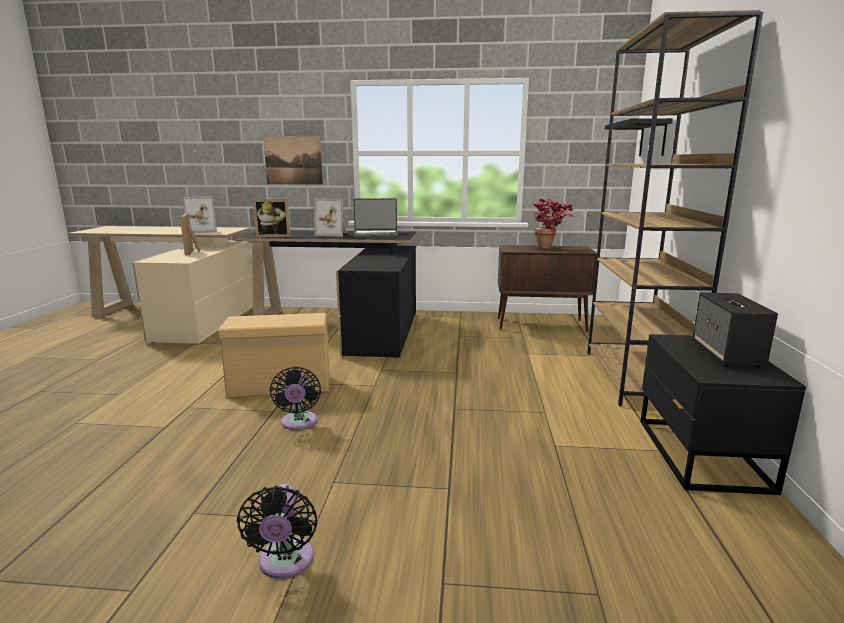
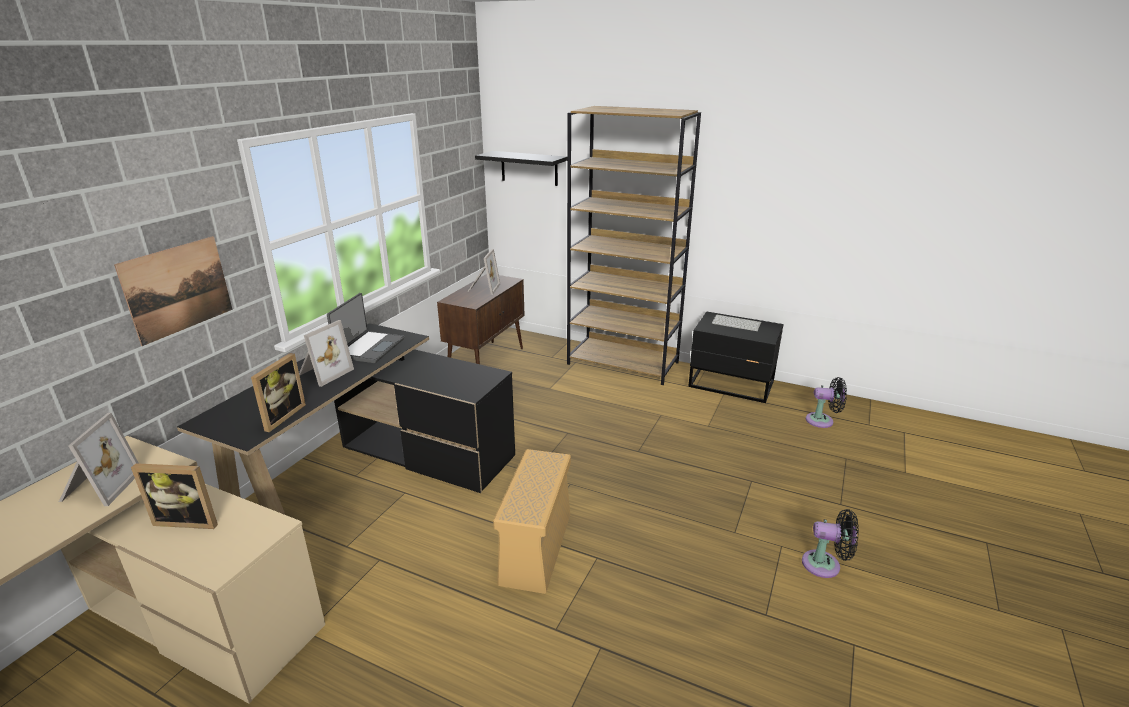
camera: 70 degrees left, 10 degrees up
black fan [269,367,321,430] -> black fan moved to [806,377,847,428]
potted plant [533,198,574,249] -> picture frame [467,249,500,295]
speaker [692,293,778,368] -> keyboard [712,315,761,331]

